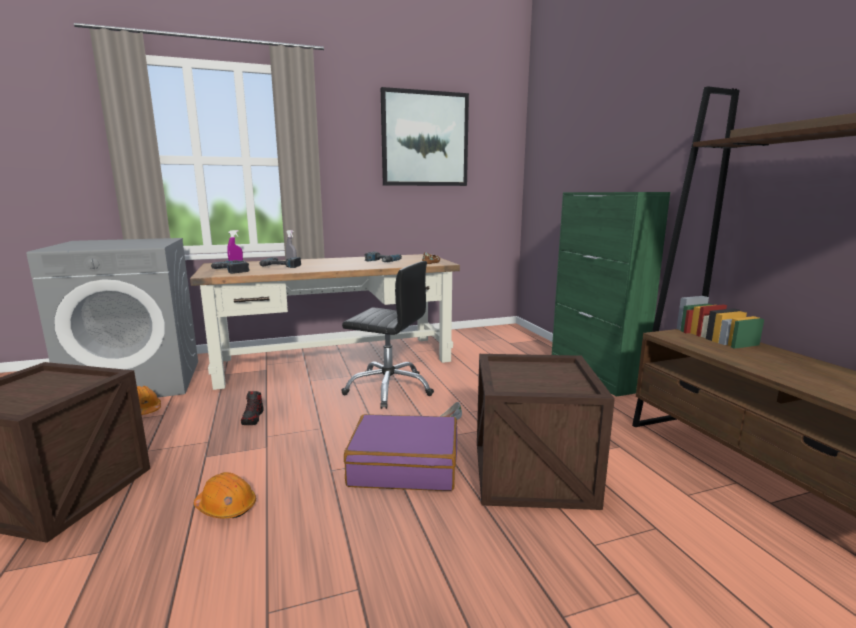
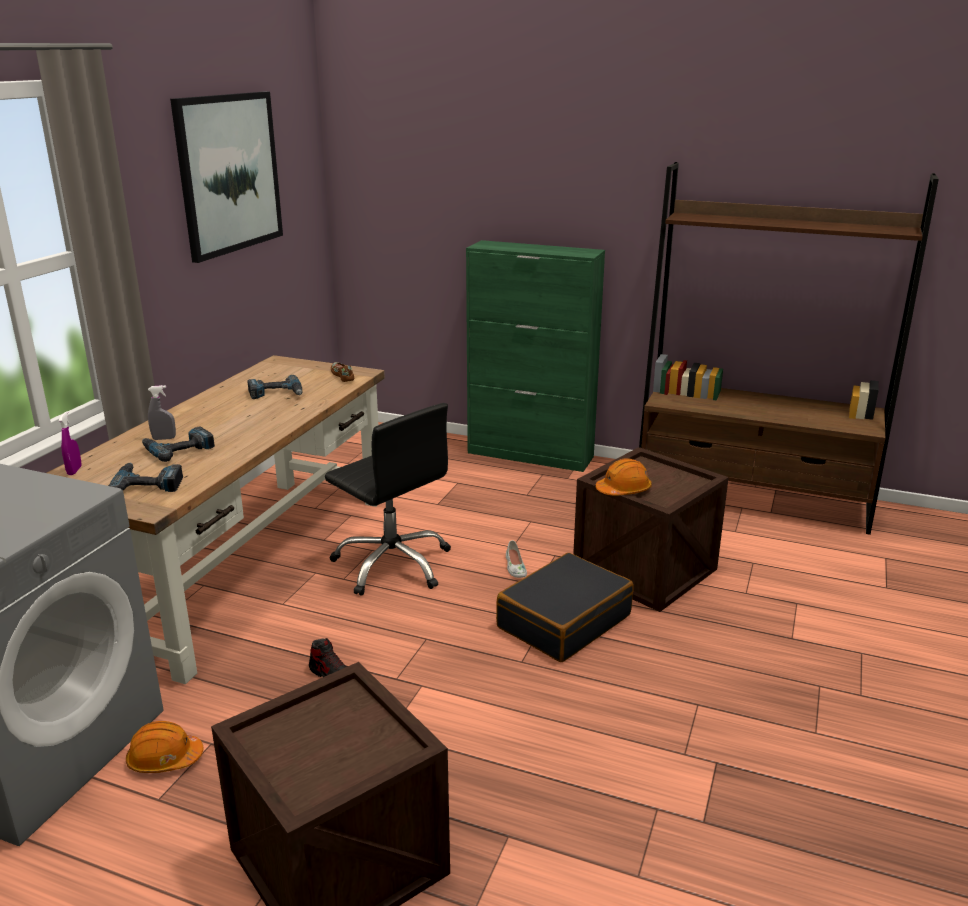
camera: 50 degrees left, 10 degrees up
orange hard hat [194,472,256,519] -> orange hard hat moved to [595,458,652,496]
black office chair [341,261,434,409] -> black office chair turned 75 degrees clockwise [325,403,451,596]
purple suitcase [344,414,457,491] -> black suitcase [496,553,634,662]

